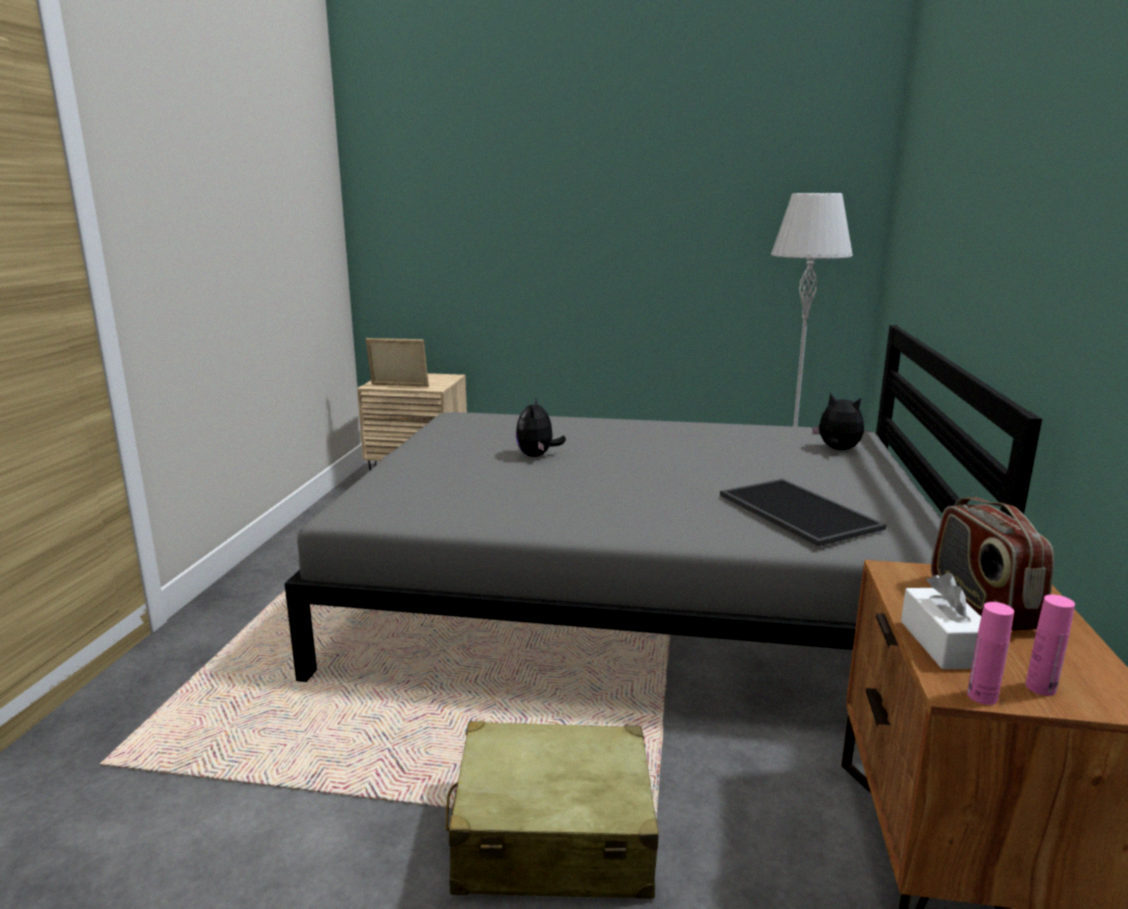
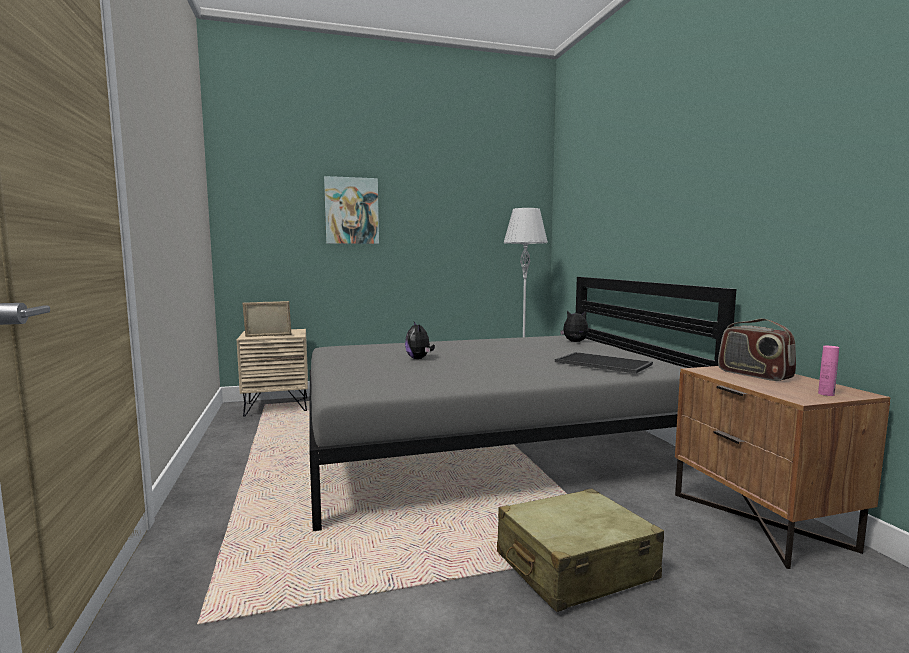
camera: 25 degrees left, 10 degrees down
white tissue box [901,573,981,669] -> none
pink bottle [967,602,1014,705] -> none
none -> picture [324,176,379,244]

